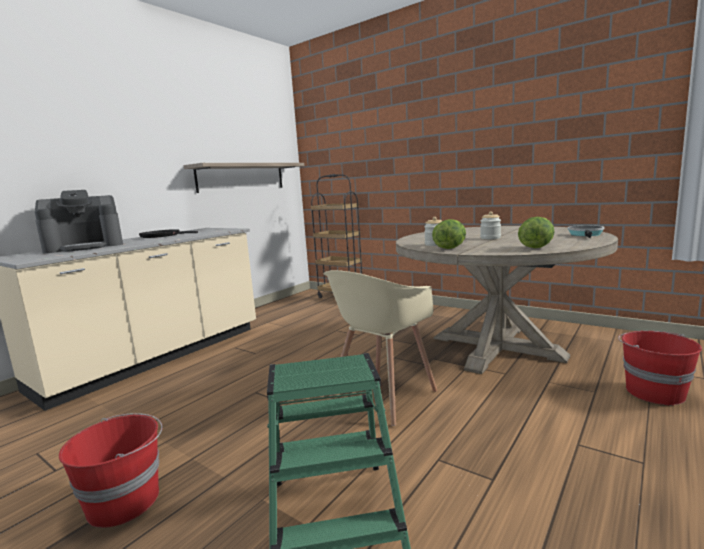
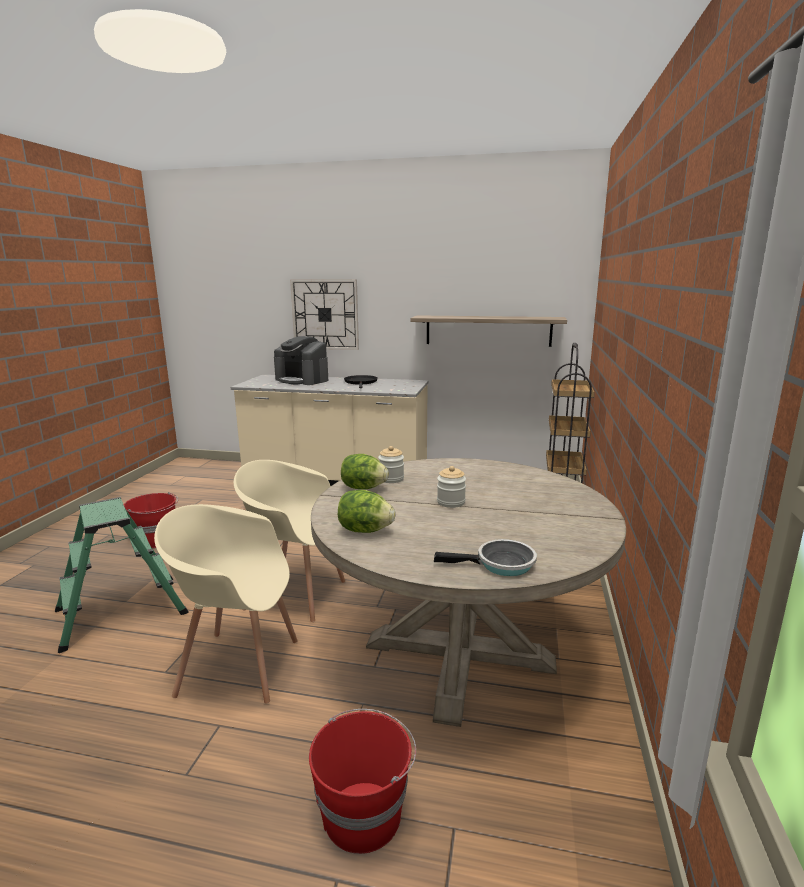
camera: 65 degrees right, 5 degrees up
none -> beige chair [154,504,298,704]
none -> wall clock [290,279,359,350]

